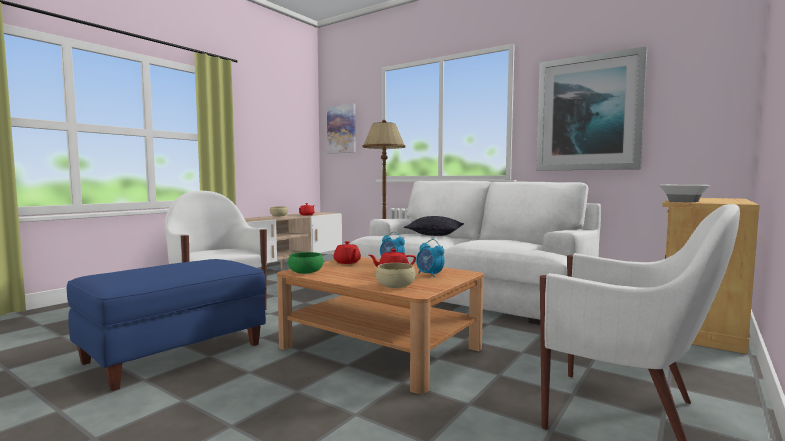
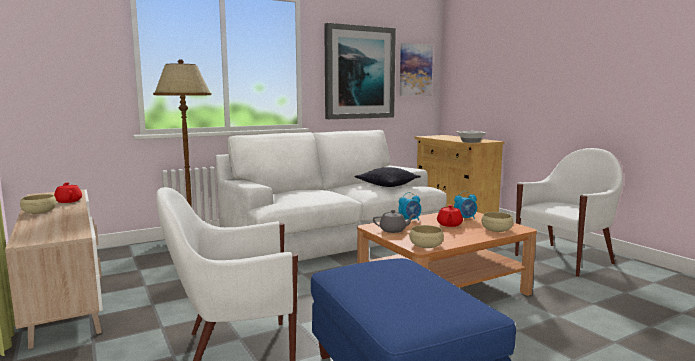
camera: 65 degrees left, 5 degrees up
green bowl [288,252,323,274] -> beige bowl [409,225,444,248]
picture [327,103,356,154] -> picture moved to [400,43,433,96]
red teapot [334,241,361,264] -> grey teapot [373,210,416,233]
pillow [404,216,464,236] -> pillow moved to [354,167,421,187]

